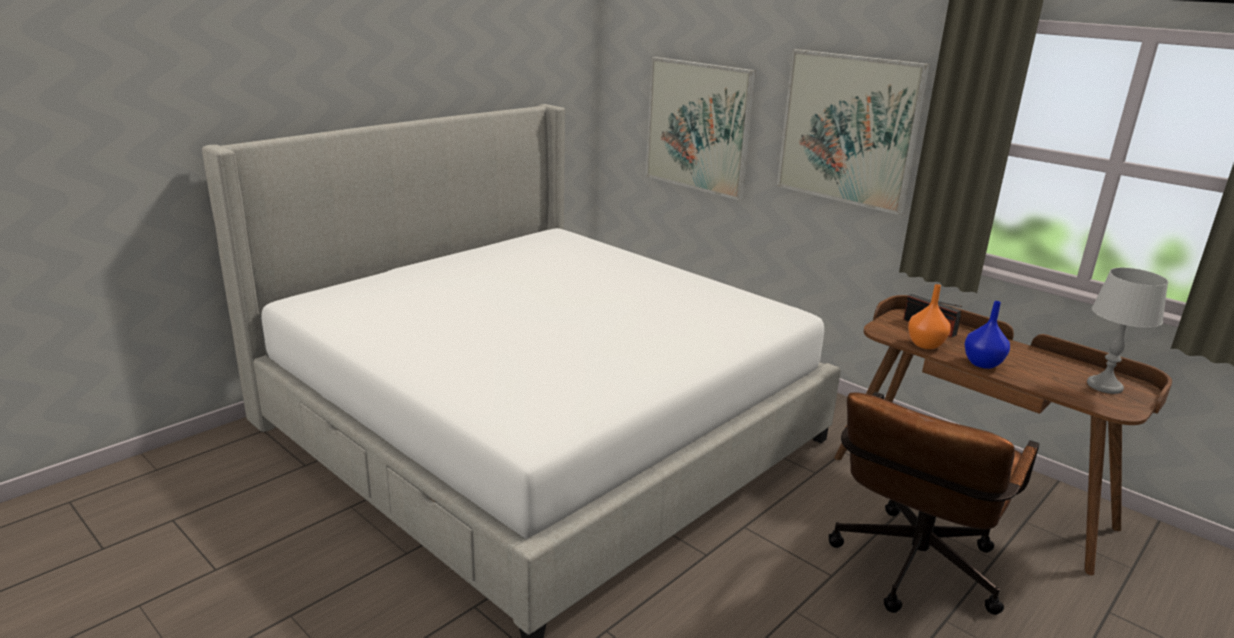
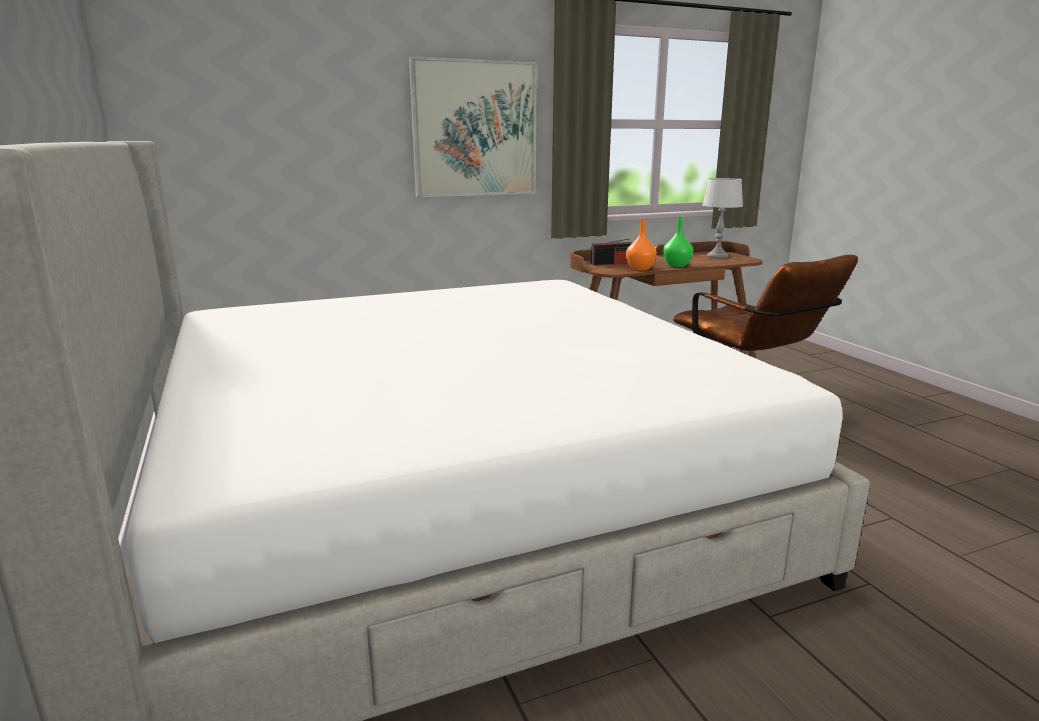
camera: 65 degrees left, 5 degrees down
picture [646,57,756,200] -> none
blue vase [965,301,1010,369] -> green vase [663,216,693,267]

